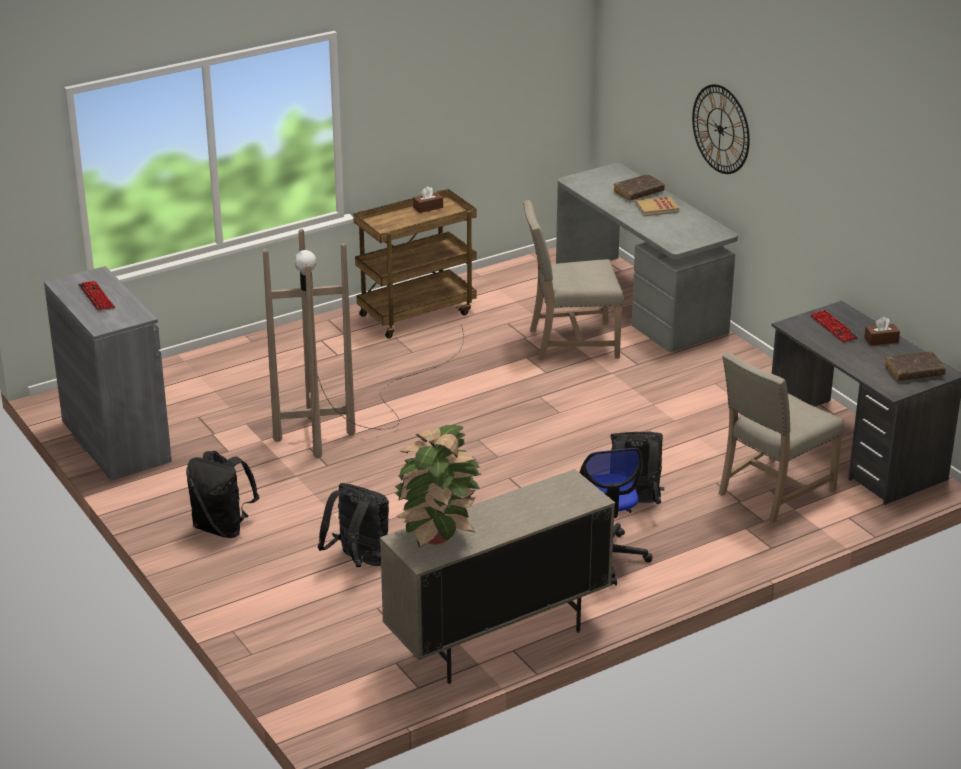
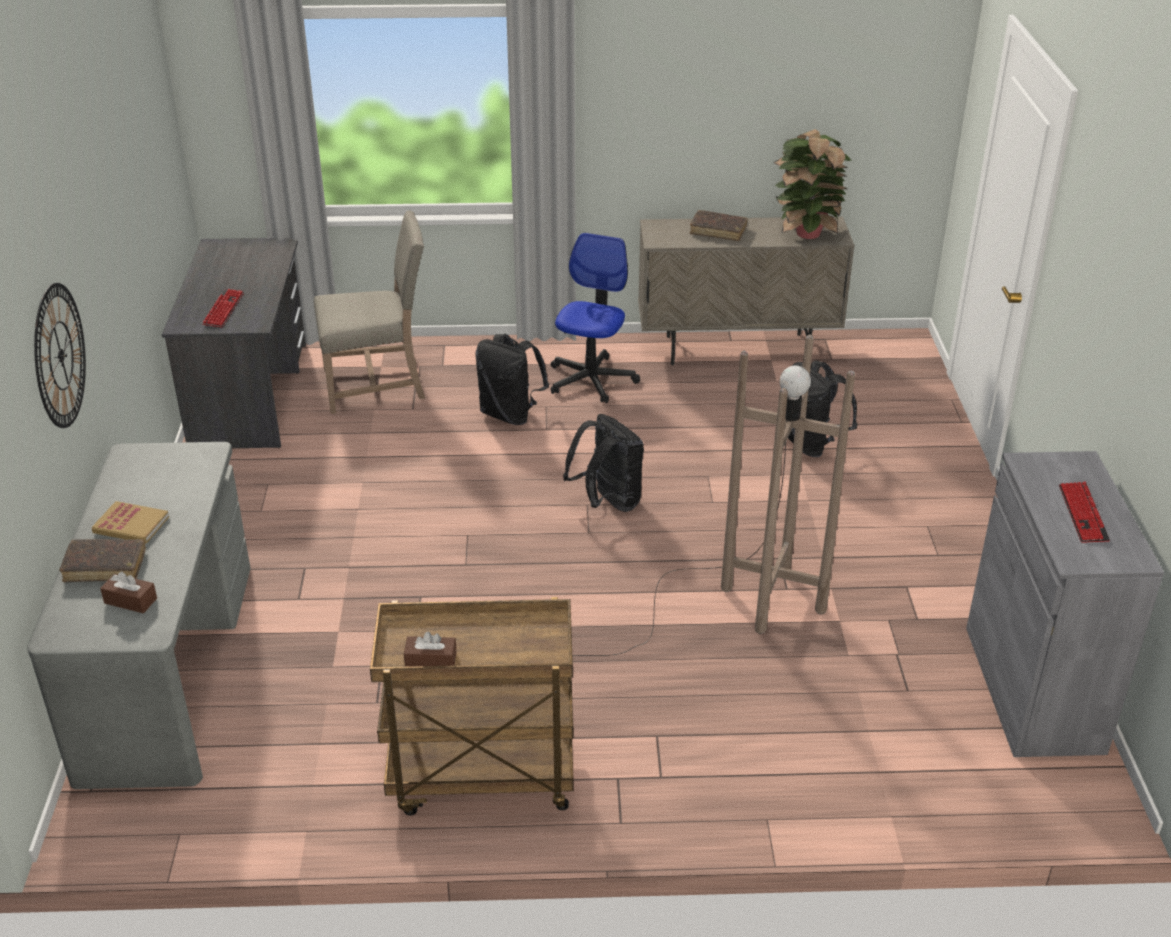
camera: 150 degrees left, 5 degrees up
black backpack [186,451,259,538] -> black backpack moved to [563,414,644,512]
beige chair [523,200,624,360] -> none
brown tissue box [864,317,900,345] -> brown tissue box moved to [100,571,157,613]
brown book [885,352,946,381] -> brown book moved to [689,210,747,241]

